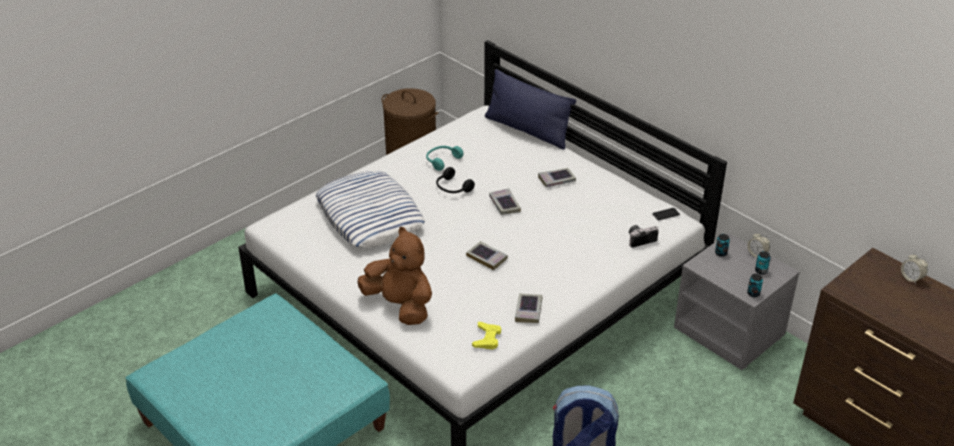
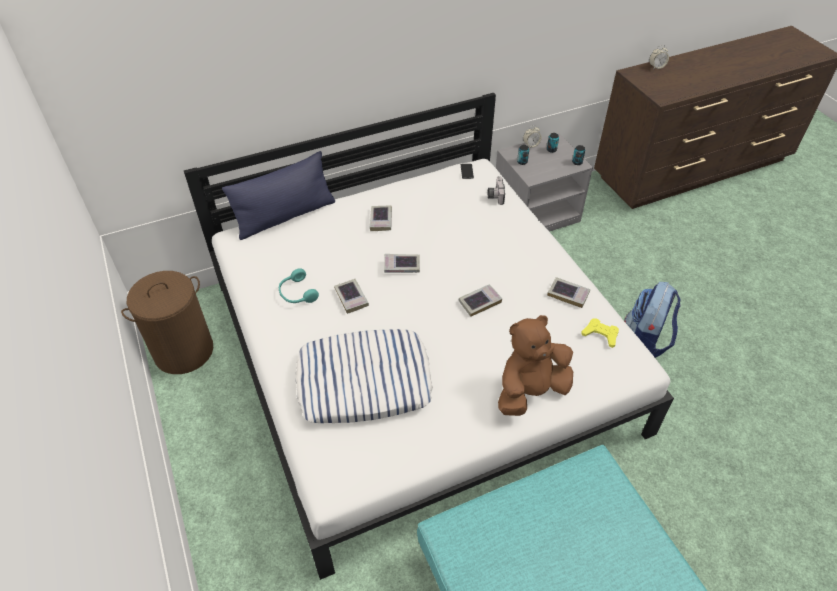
camera: 70 degrees left, 10 degrees up
black headphones [436,167,475,193] -> book [334,279,369,314]

